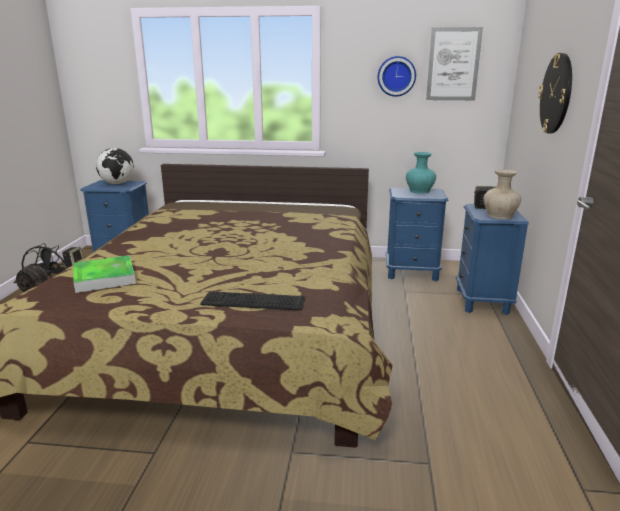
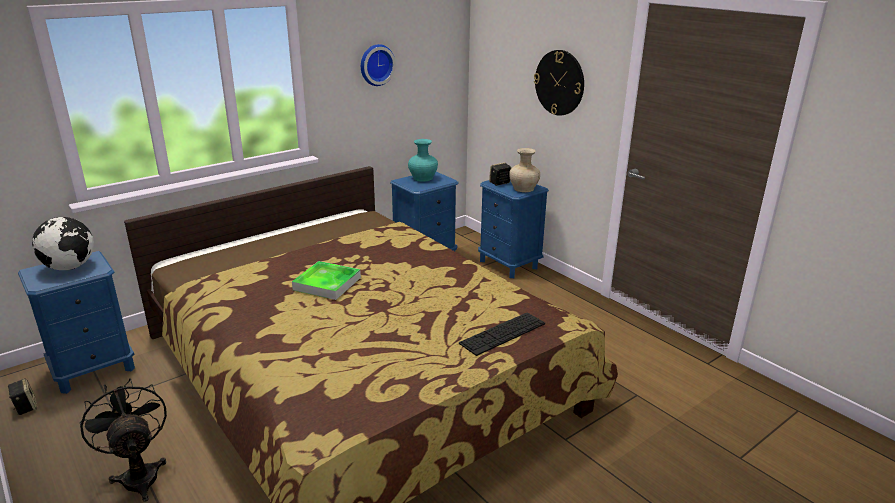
camera: 45 degrees left, 5 degrees up
tray [73,255,136,293] -> tray moved to [292,261,361,300]
picture [426,27,483,100] -> none

